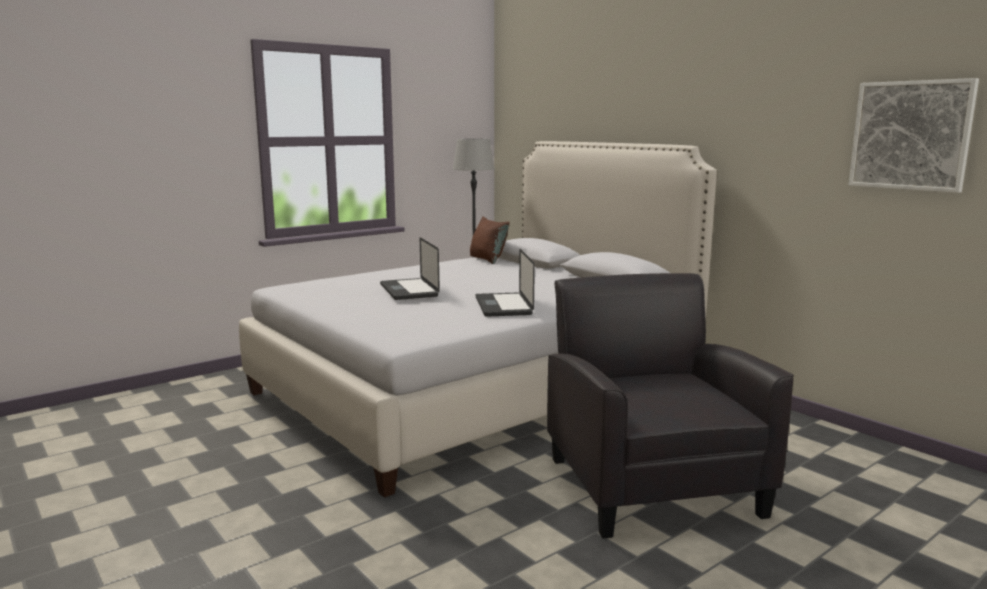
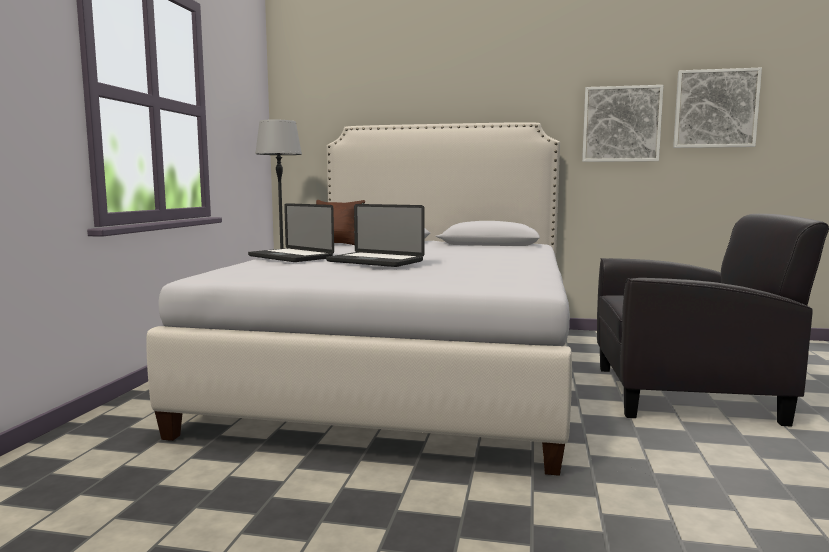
camera: 40 degrees left, 5 degrees down
laptop [476,249,535,317] -> laptop moved to [248,203,334,262]
black armchair [547,273,794,539] -> black armchair turned 150 degrees clockwise [597,214,829,427]
none -> picture [582,85,663,162]

